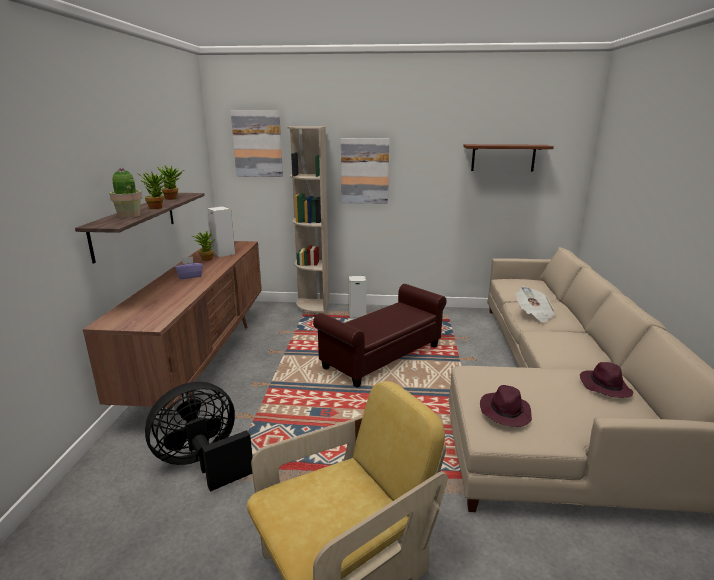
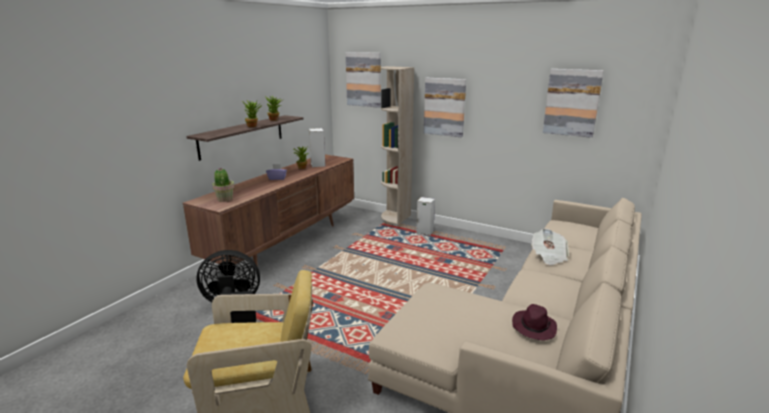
camera: 25 degrees right, 0 degrees up
potted plant [109,168,142,218] -> potted plant moved to [212,167,234,202]
brown ottoman [313,284,447,388] -> none
brown shelf [463,144,554,171] -> picture [543,69,604,138]
purple hat [480,385,532,427] -> none

